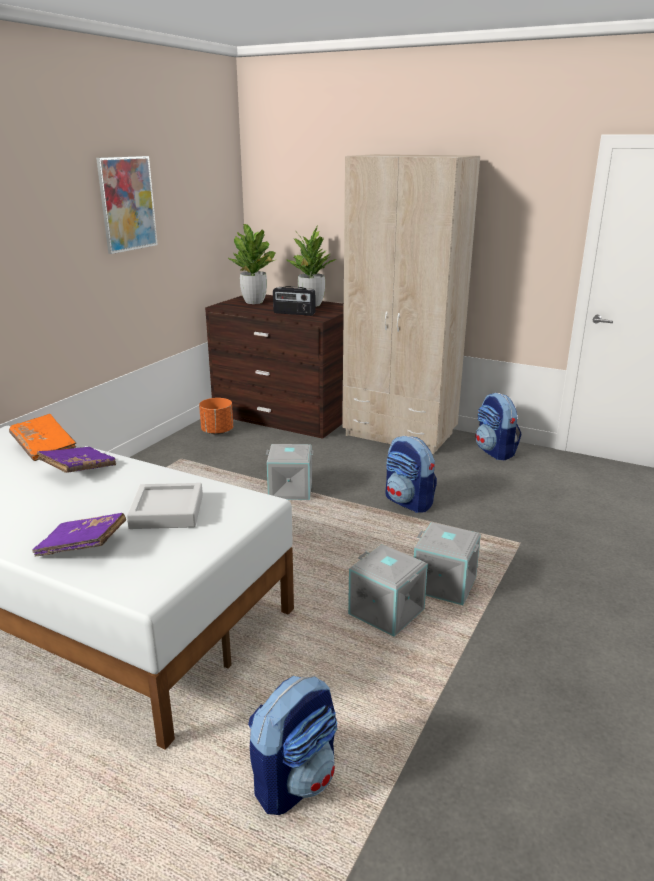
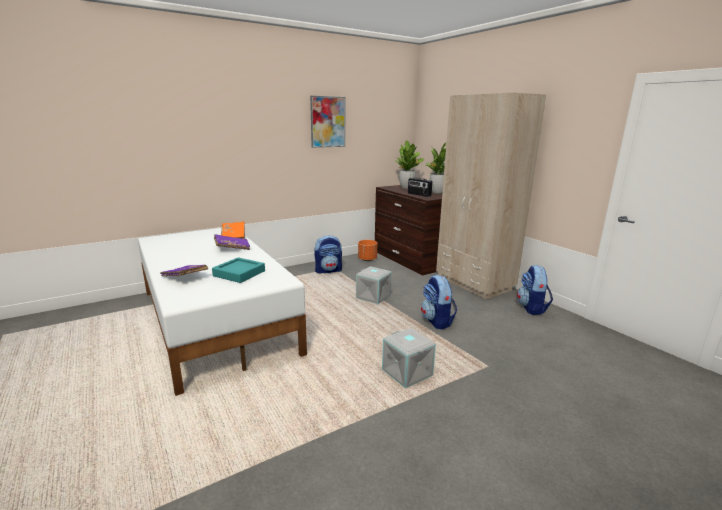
camera: 30 degrees right, 5 degrees down
grey tray [127,483,203,529] -> turquoise tray [212,257,265,283]
backpack [248,676,338,815] -> backpack moved to [314,235,342,273]
grey storage box [348,544,428,636] -> none

